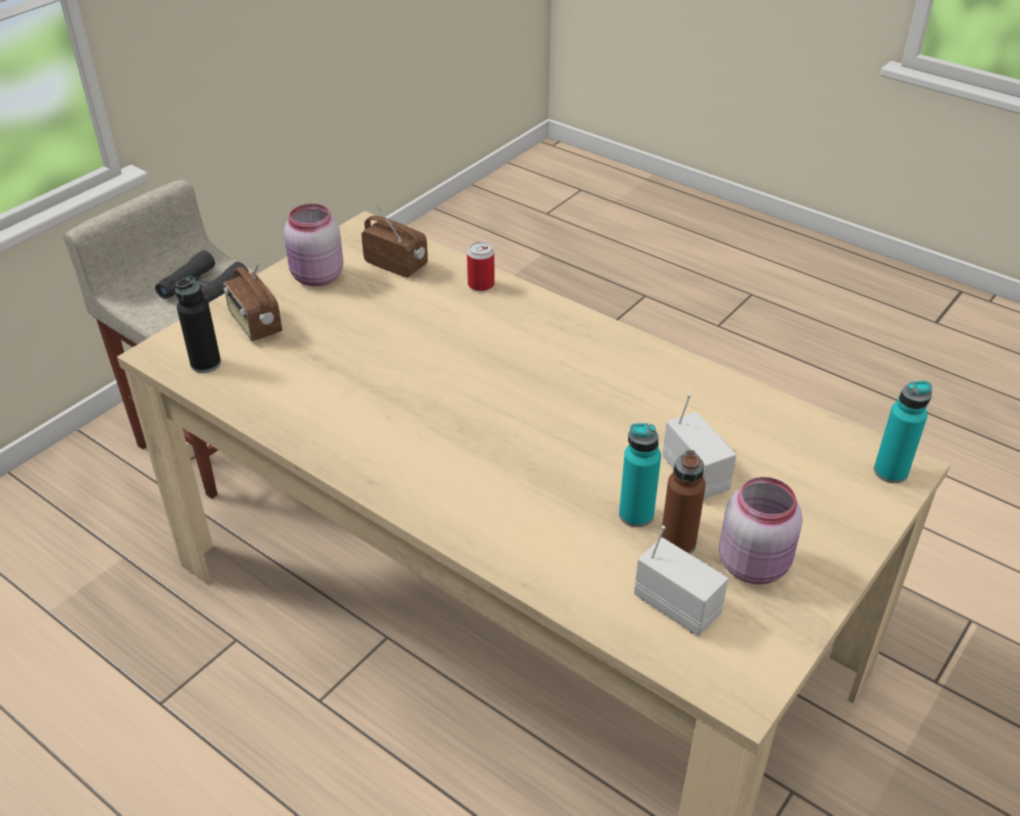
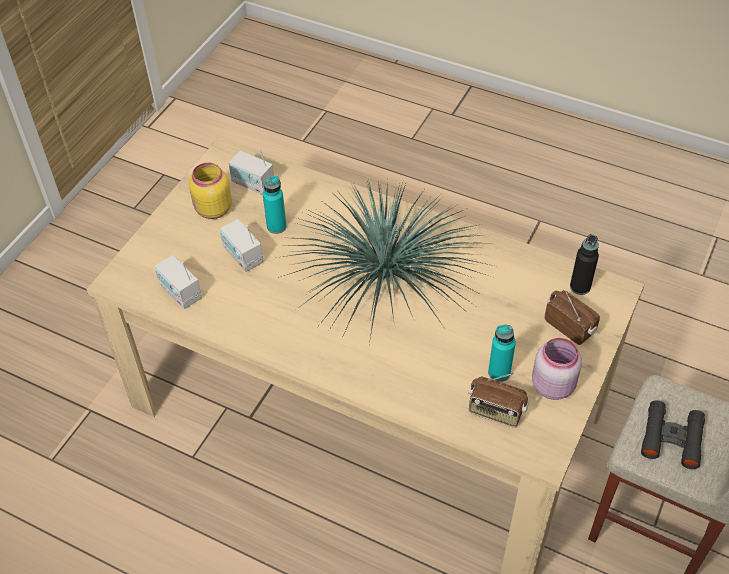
camera: 170 degrees right, 10 degrees up
can [467,241,495,291] -> none
brown bottle [661,450,706,554] -> none
pink jar [719,477,803,584] -> yellow jar [189,162,232,219]
turquoise bottle [874,381,933,483] -> turquoise bottle moved to [488,324,516,382]
none -> radio [155,255,202,309]
none -> potted plant [278,179,494,344]

